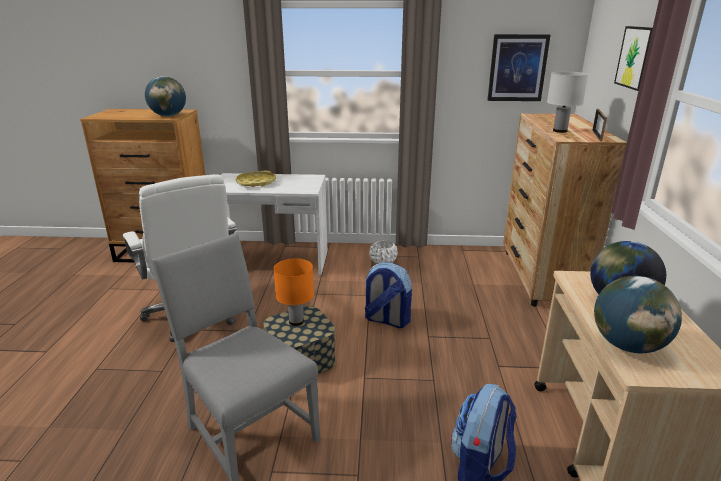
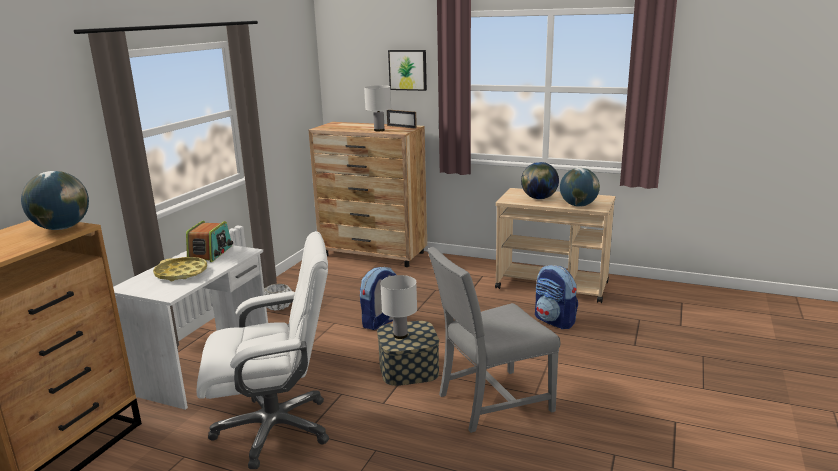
camera: 70 degrees left, 5 degrees down
orange table lamp [273,259,314,326] -> white table lamp [380,275,417,339]
picture [488,34,550,101] -> none
none -> radio [186,221,233,262]

